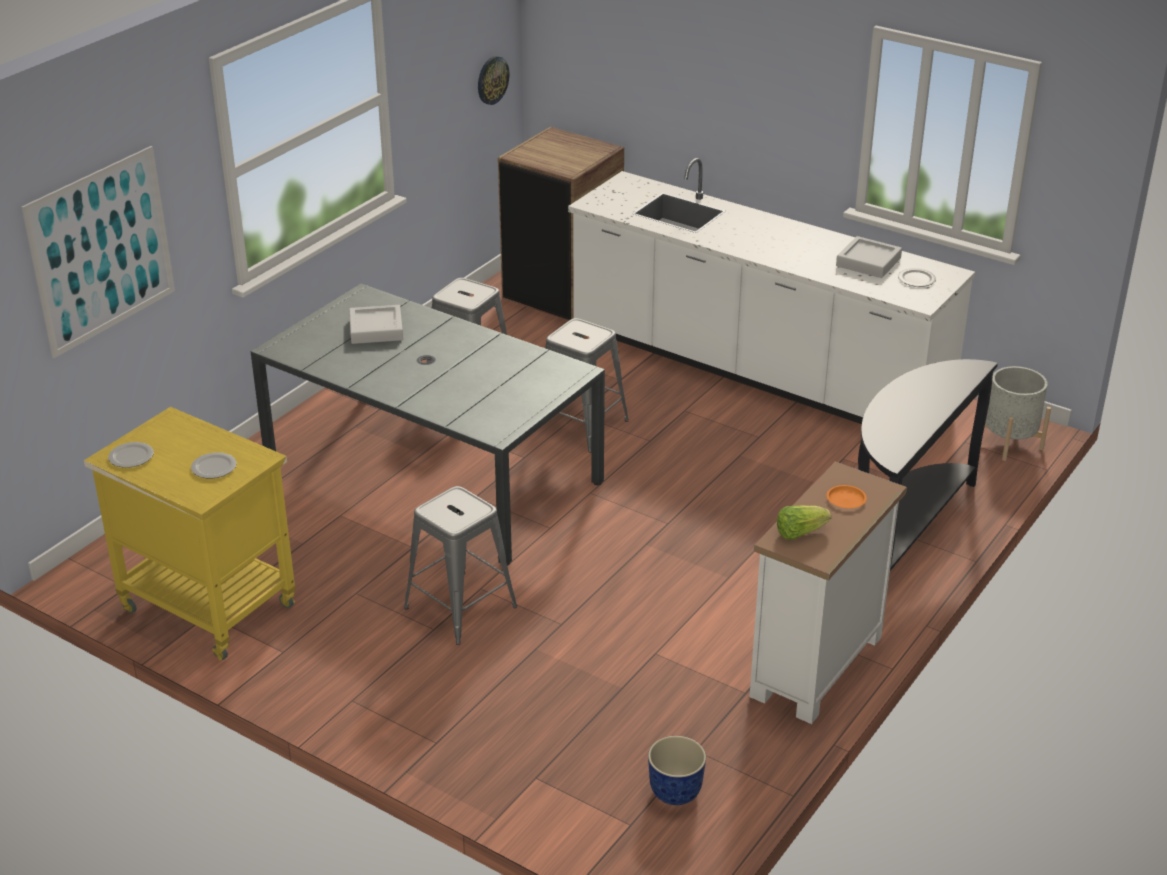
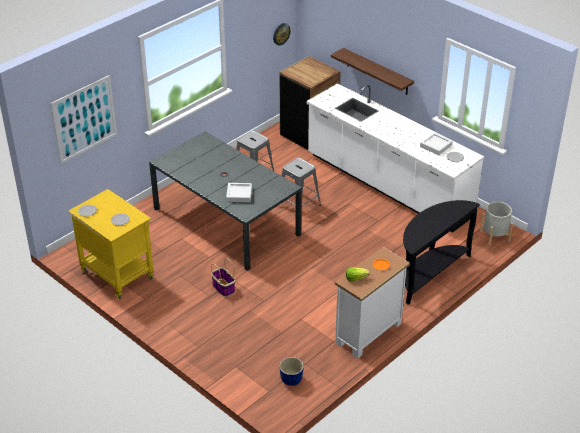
camera: 10 degrees right, 5 degrees up
grey tray [349,305,403,344] -> grey tray moved to [226,183,252,202]
grey stool [404,486,517,645] -> basket [211,258,235,297]
none -> shelf [331,48,414,95]

